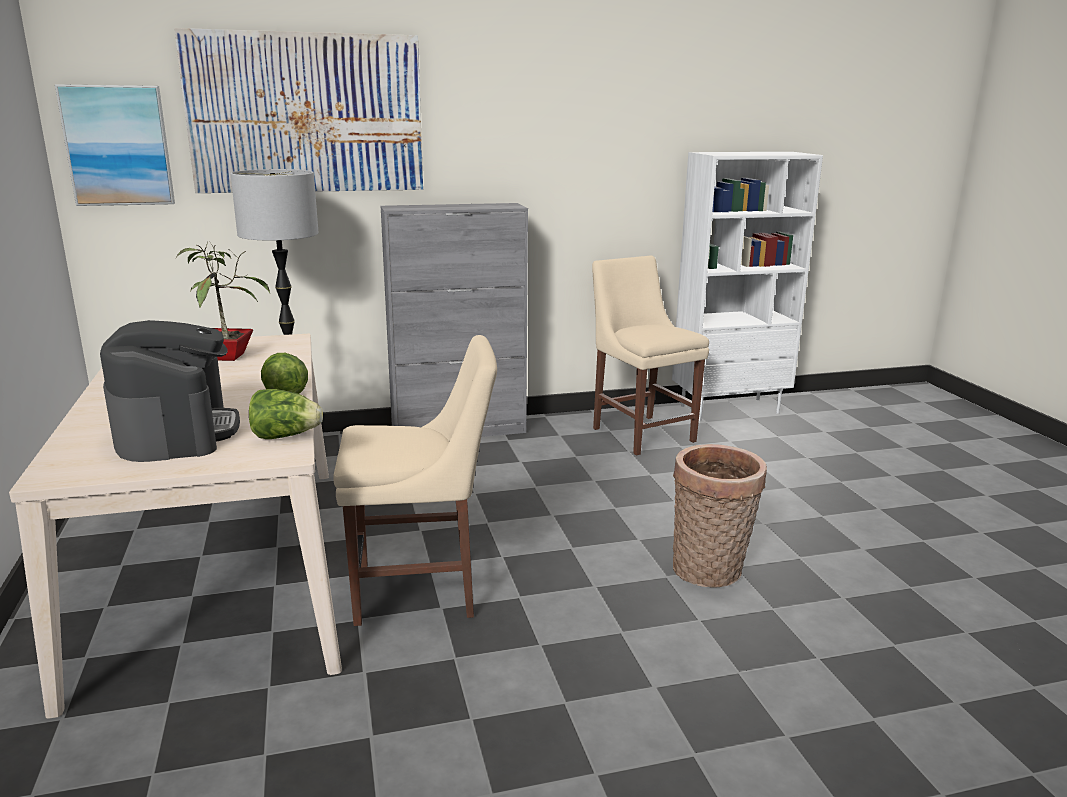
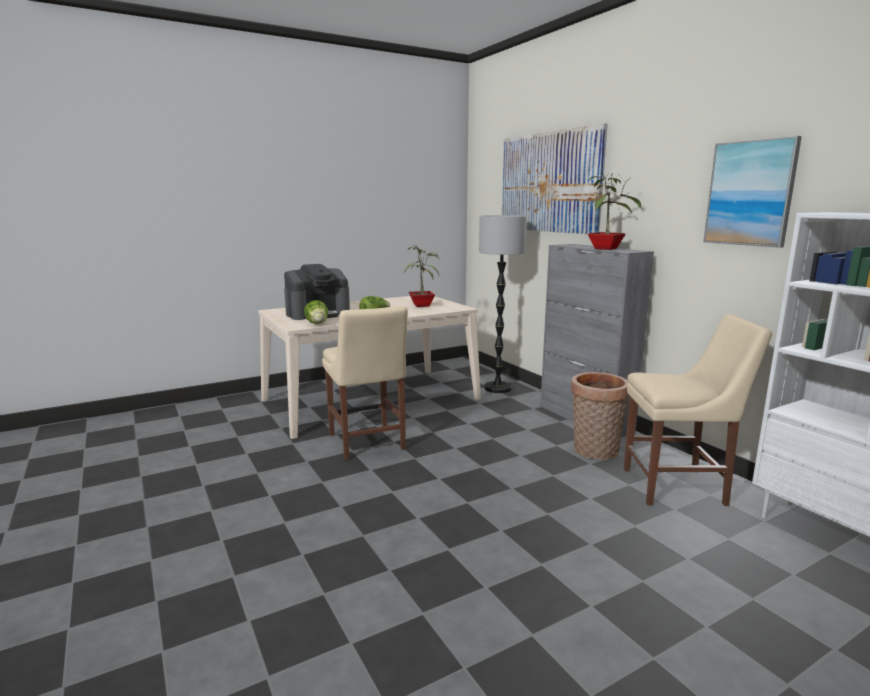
camera: 75 degrees right, 5 degrees down
picture [55,84,175,206] -> picture moved to [703,136,802,248]
beige chair [592,255,709,456] -> beige chair turned 45 degrees clockwise [624,314,772,506]
basket [673,444,767,588] -> basket moved to [571,372,629,460]
none -> potted plant [588,172,641,250]

